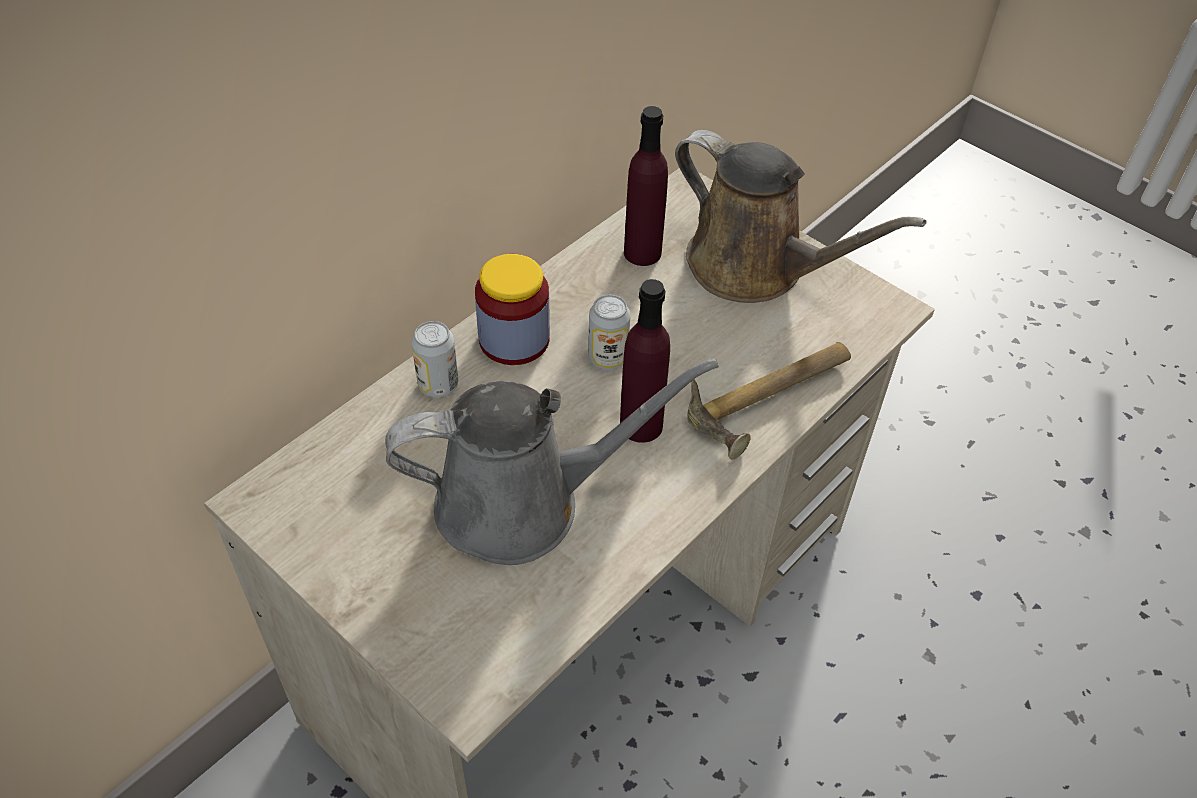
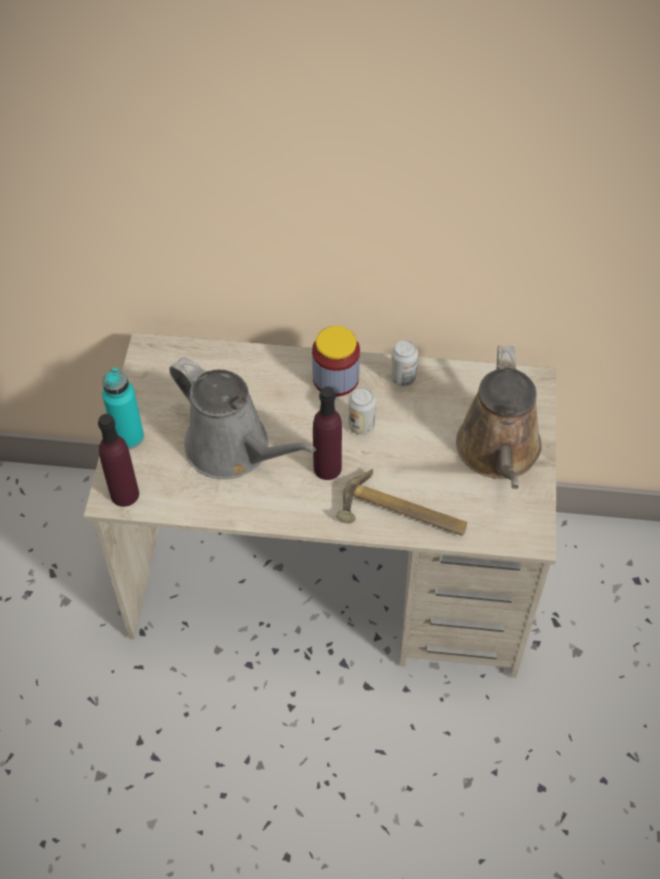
camera: 55 degrees right, 5 degrees up
can [411,321,458,397] -> can moved to [390,340,418,387]
purple bottle [624,106,668,266] -> purple bottle moved to [98,414,139,507]
none -> turquoise bottle [102,367,144,449]

